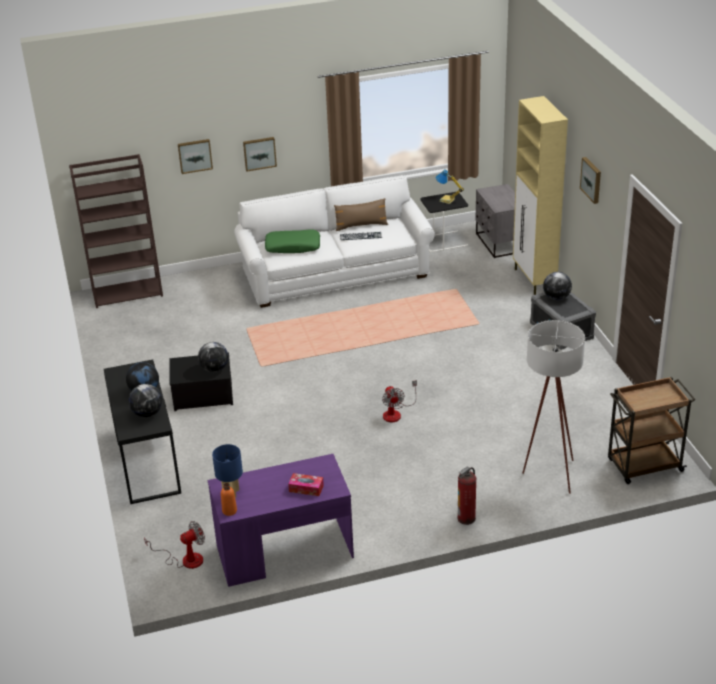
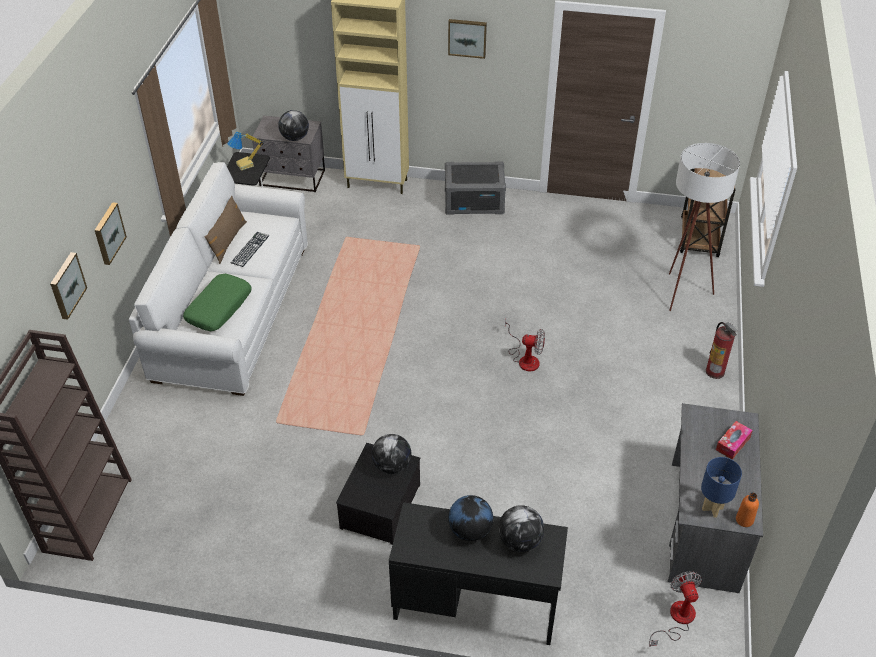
camera: 65 degrees left, 10 degrees up
purple desk [207,454,354,587] -> grey desk [668,403,763,593]
globe [543,272,572,300] -> globe moved to [278,110,309,141]

